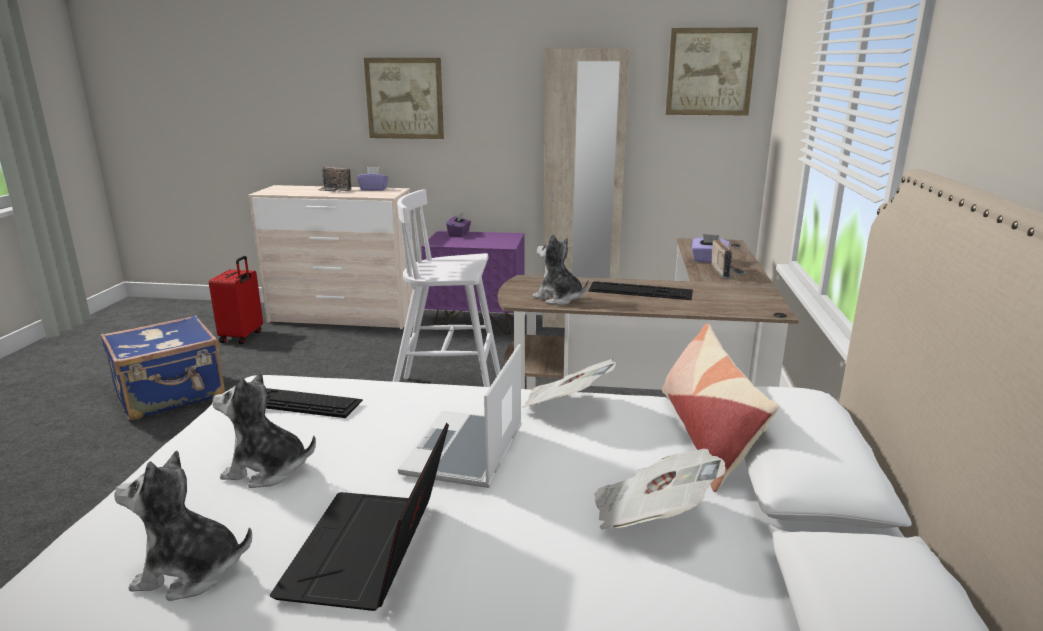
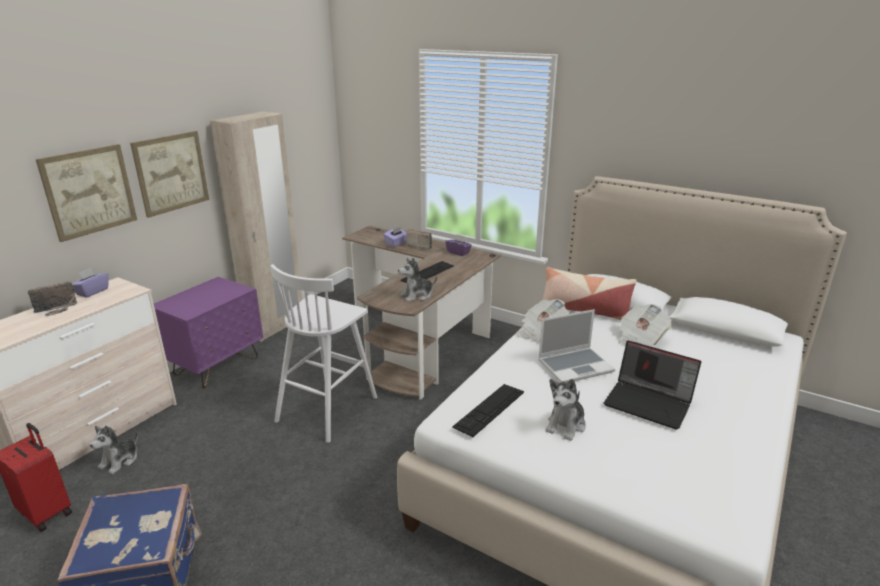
camera: 65 degrees left, 5 degrees up
plush toy [114,451,252,601] -> plush toy moved to [90,425,138,474]
laptop [398,344,522,488] -> laptop turned 60 degrees counterclockwise [538,309,615,382]
purple tissue box [446,212,471,237] -> purple tissue box moved to [445,234,472,256]
picture [666,27,758,116] -> picture moved to [130,131,209,218]

